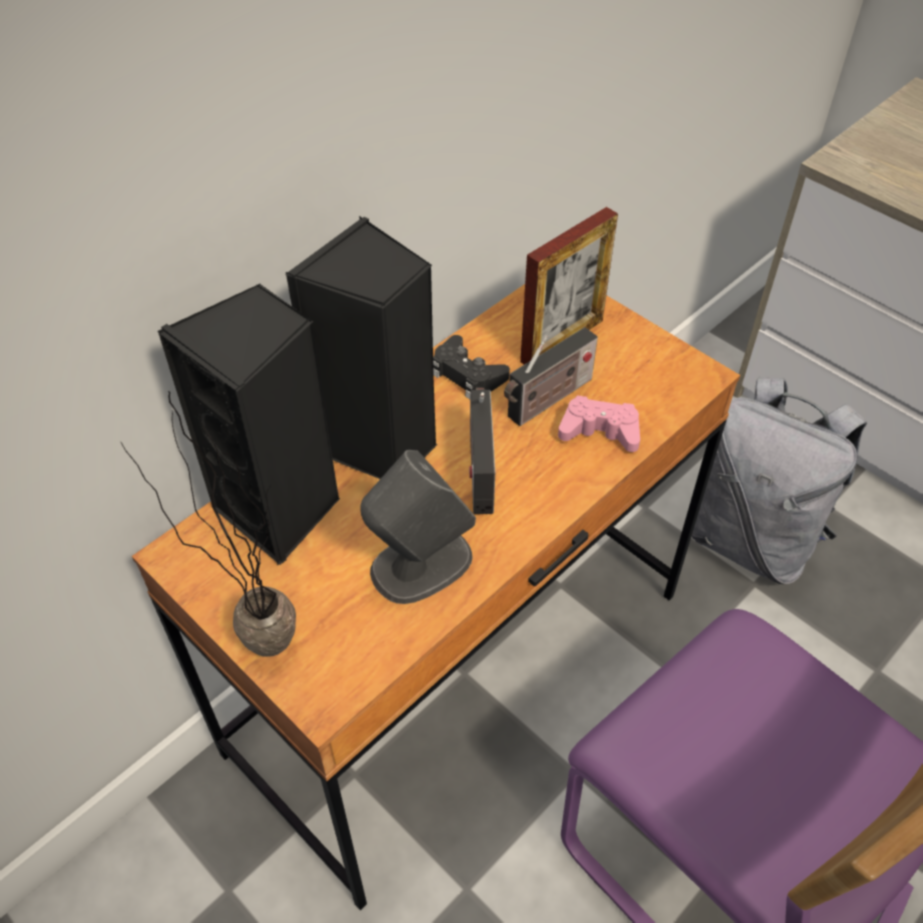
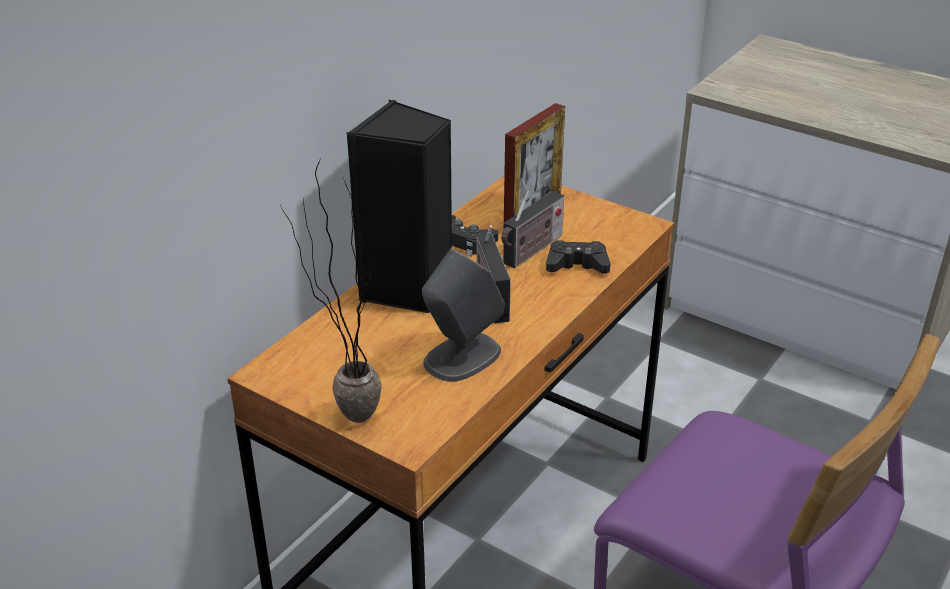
camera: 10 degrees left, 15 degrees down
black speaker [157,284,340,565] -> none
pink game controller [558,395,640,452] -> black game controller [546,240,611,274]
grey backpack [692,377,867,584] -> none

